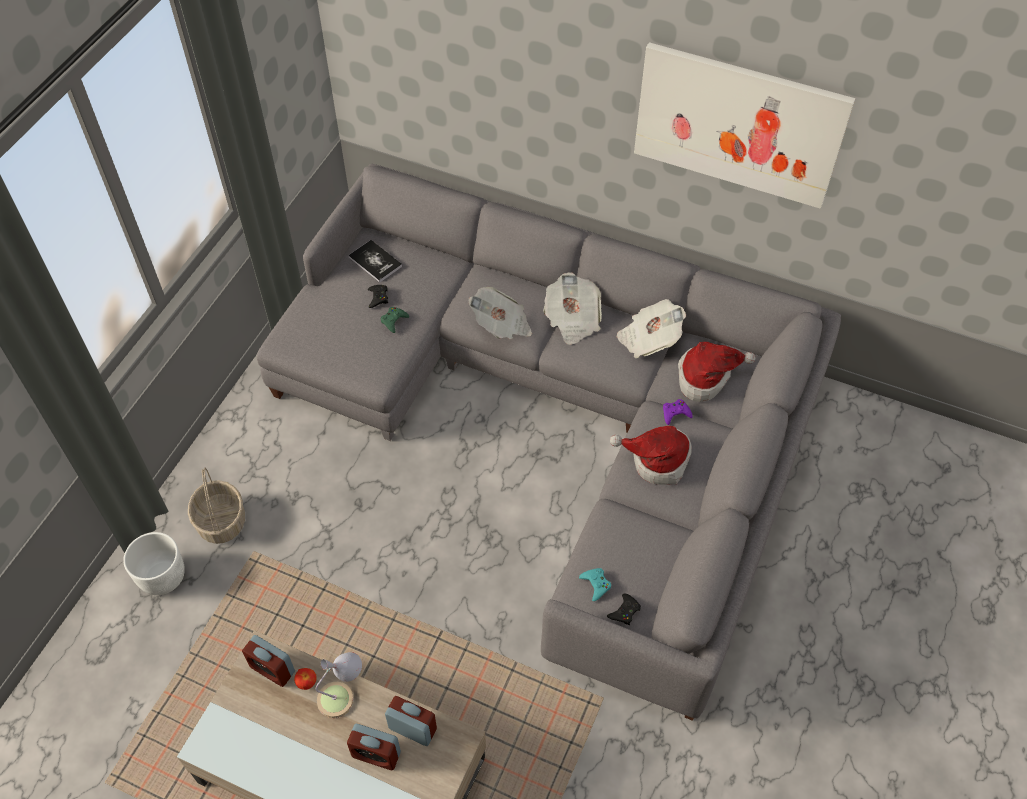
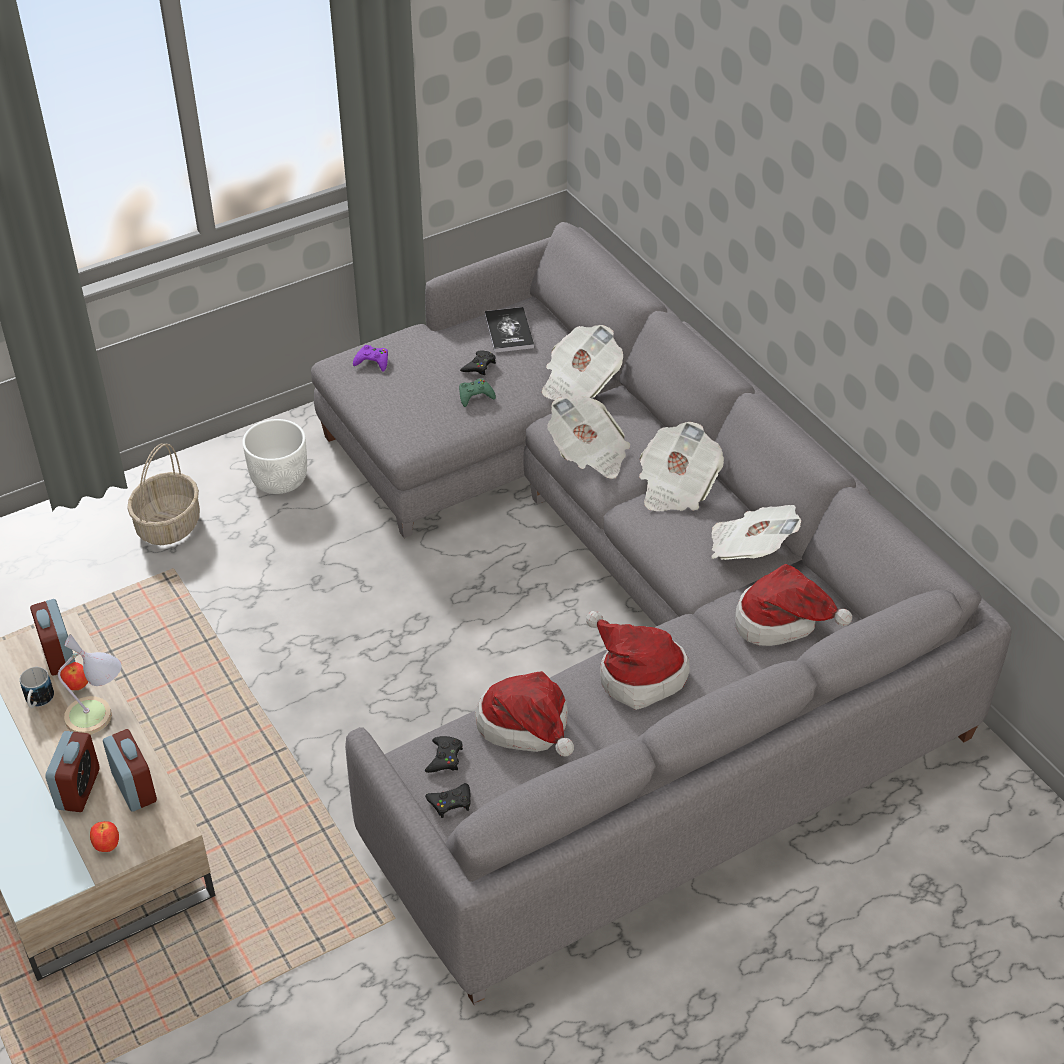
camera: 35 degrees right, 10 degrees down
white planter [123,532,185,595] -> white planter moved to [242,419,307,494]
alarm clock [347,724,401,770] -> alarm clock turned 135 degrees counterclockwise [45,731,100,812]
turquoise game controller [579,568,611,601] -> black game controller [425,736,463,773]
picture [634,42,856,209] -> none
purple game controller [663,399,693,425] -> purple game controller moved to [353,345,388,372]
none -> mug [20,667,54,708]
none -> apple [90,821,119,852]
none -> hat [475,671,574,757]
none -> newspaper [542,325,623,400]

